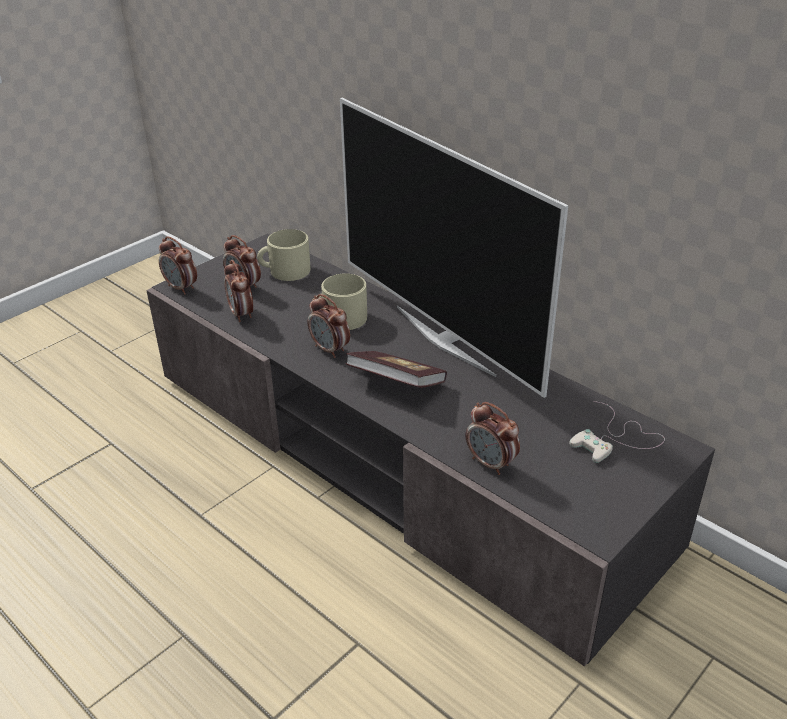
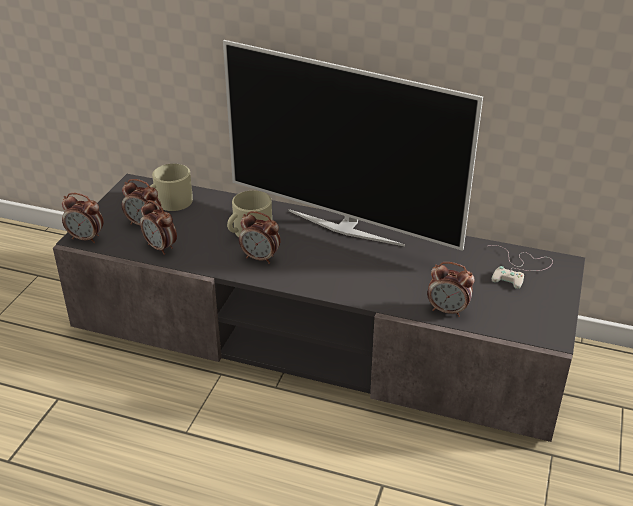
camera: 25 degrees left, 0 degrees up
book [345,351,447,388] -> none

